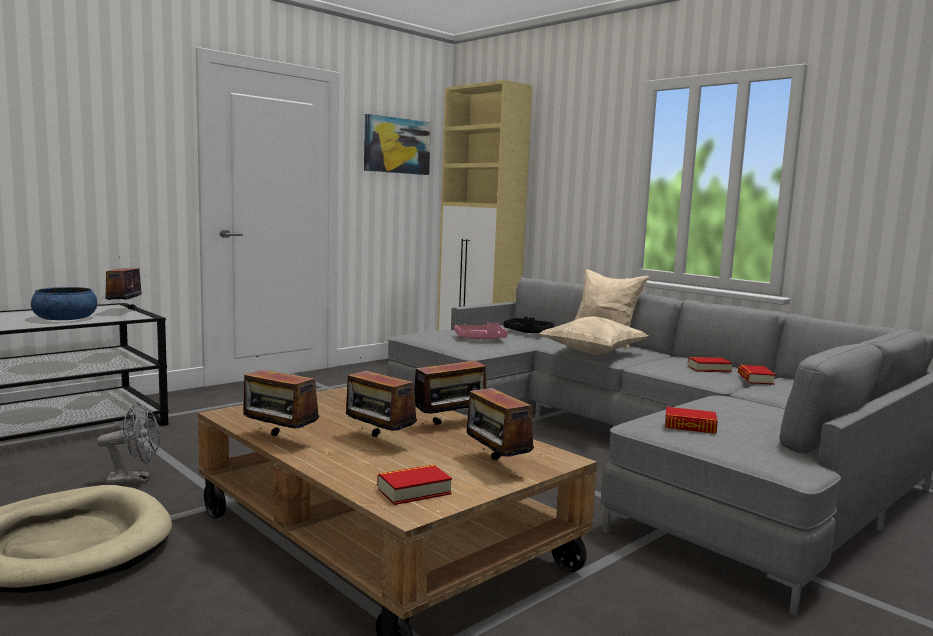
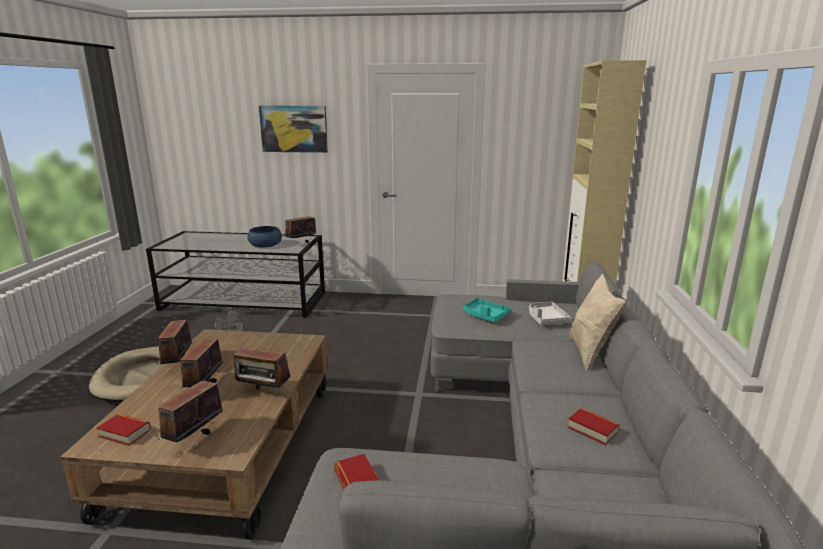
camera: 50 degrees right, 10 degrees up
picture [364,114,431,175] -> picture moved to [259,106,328,153]
pink tray [455,322,508,339] -> turquoise tray [463,298,511,322]
black tray [503,317,554,333] -> white tray [529,302,571,325]
beige pillow [539,316,648,355] -> none
book [738,365,776,385] -> none

